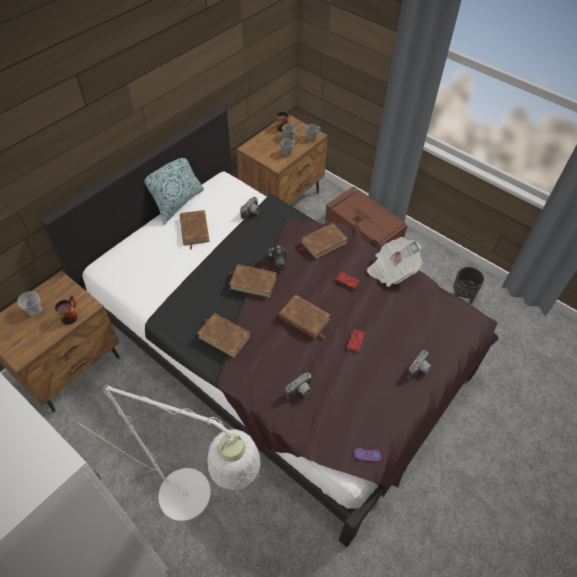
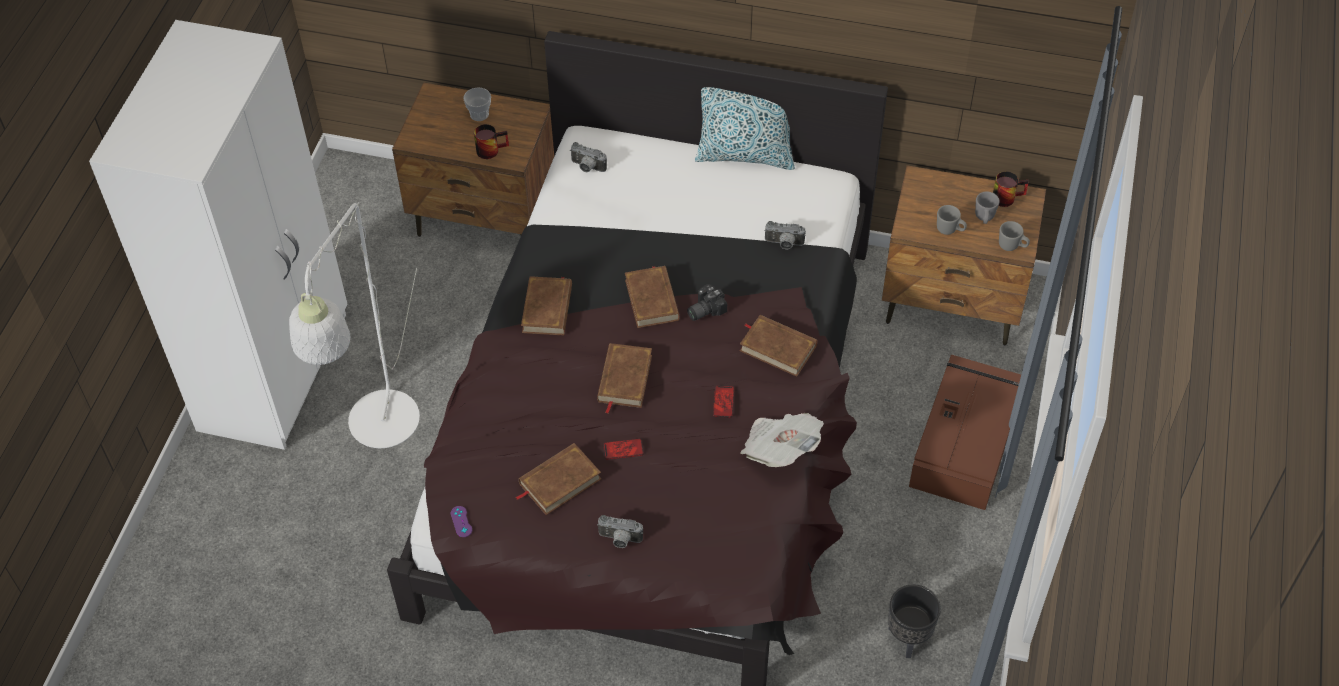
camera: 65 degrees right, 0 degrees up
brown book [180,210,210,250] -> brown book moved to [515,443,601,515]
camera [285,372,312,399] -> camera moved to [570,142,607,172]

